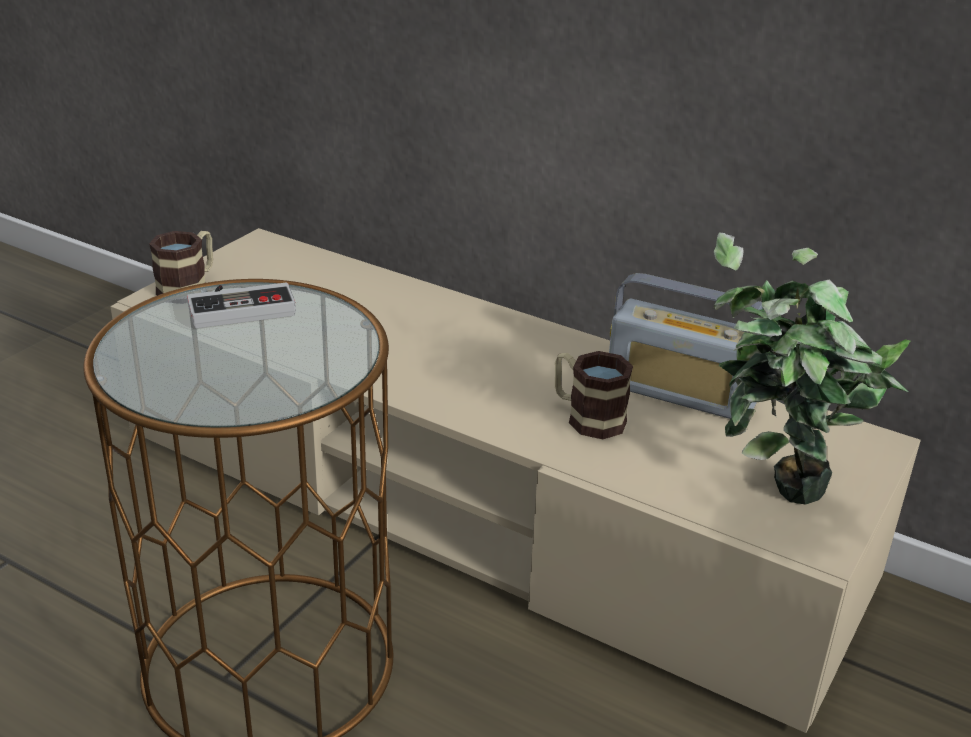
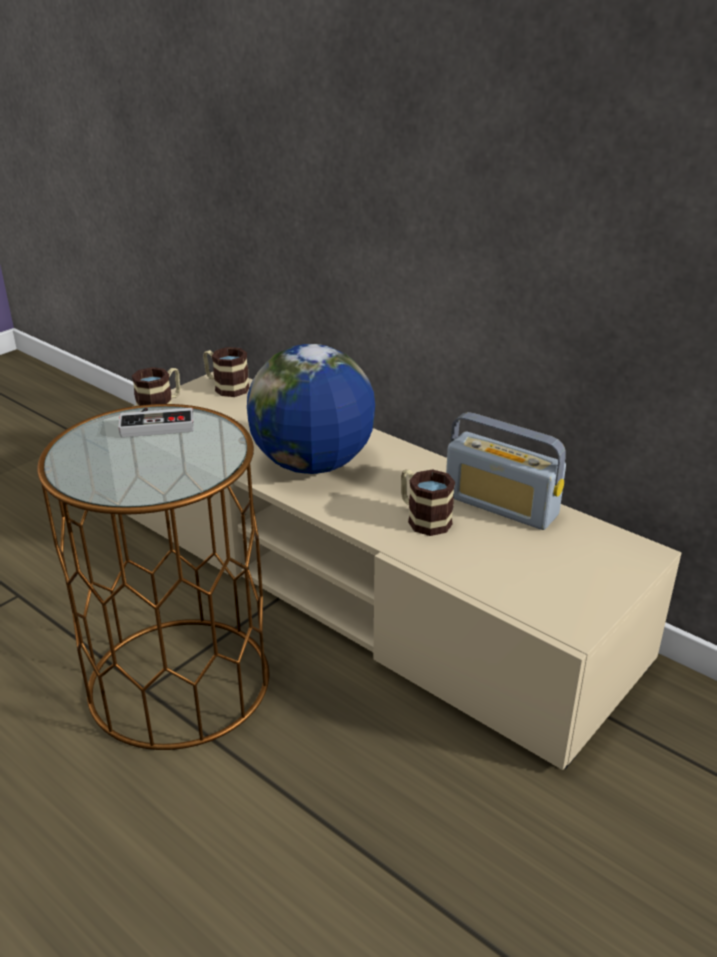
camera: 10 degrees right, 0 degrees up
potted plant [713,233,910,505] -> none
none -> mug [203,347,250,397]
none -> globe [247,344,375,474]

